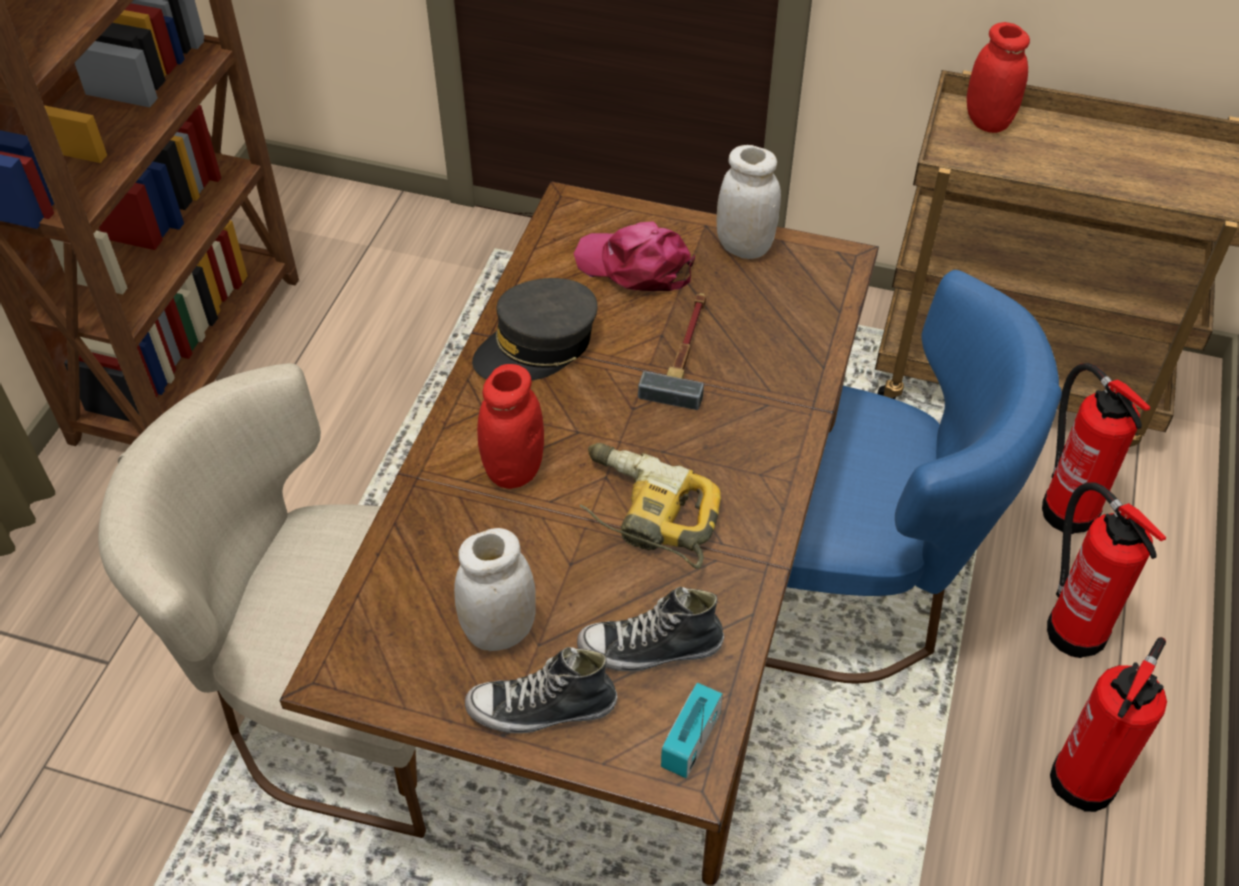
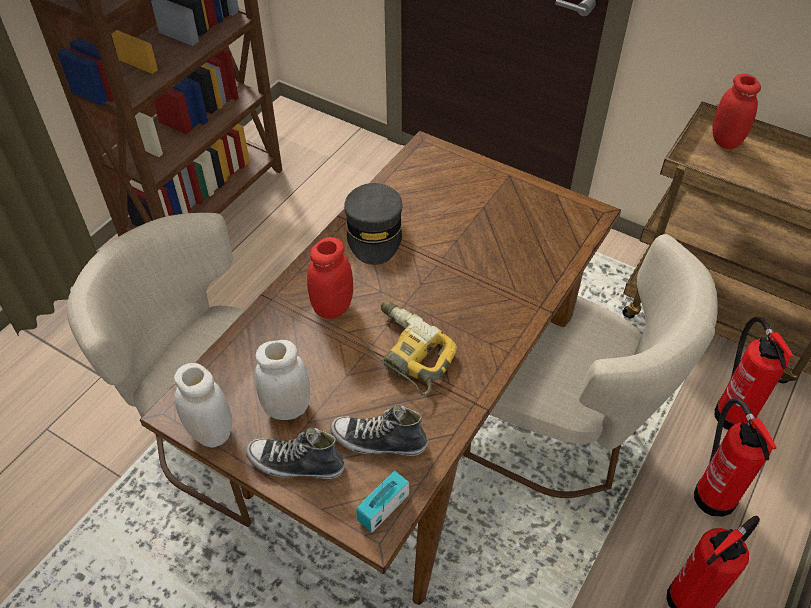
camera: 15 degrees right, 0 degrees up
grey cap [472,278,598,380] -> grey cap turned 75 degrees counterclockwise [344,183,403,265]
pink cap [574,221,695,291] -> none
hammer [638,293,706,410] -> none
white jar [717,145,781,259] -> white jar moved to [174,363,232,448]
blue chair [765,270,1062,684] -> beige chair [463,234,718,498]

